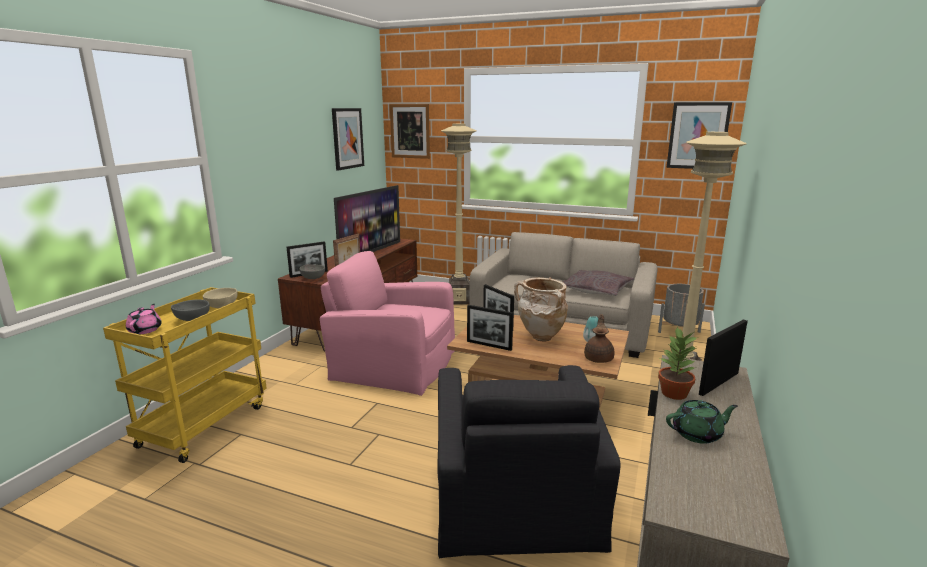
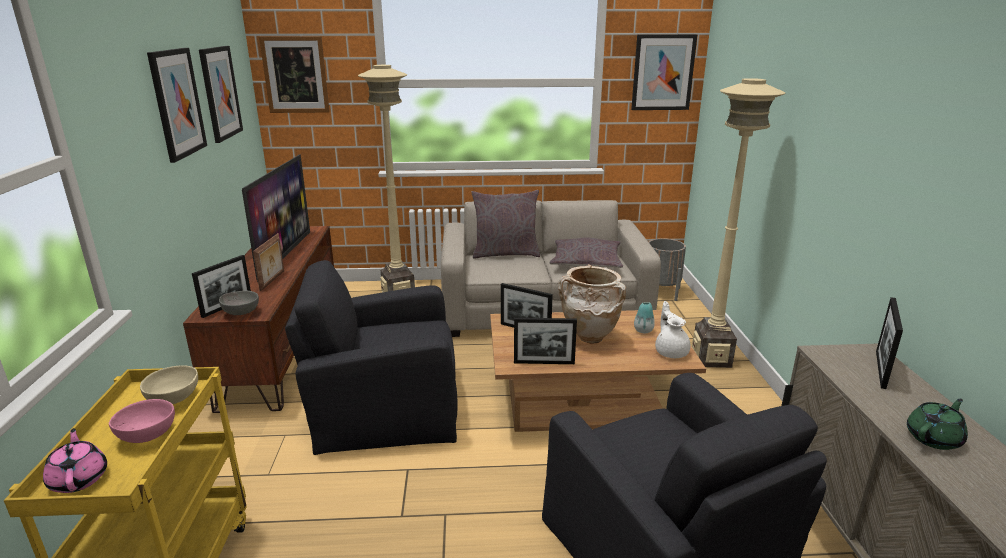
camera: 25 degrees left, 5 degrees up
grey bowl [171,300,210,321] -> pink bowl [109,399,175,443]
pink armchair [320,251,455,396] -> black armchair [285,260,458,455]
brown teapot [584,314,615,363] -> white teapot [655,301,691,358]
potted plant [658,327,698,400] -> none
none -> picture [147,48,207,163]
none -> grey pillow [471,190,540,258]

